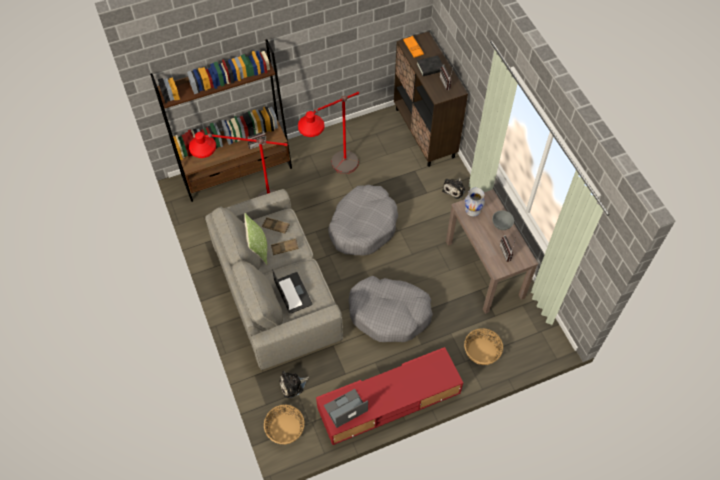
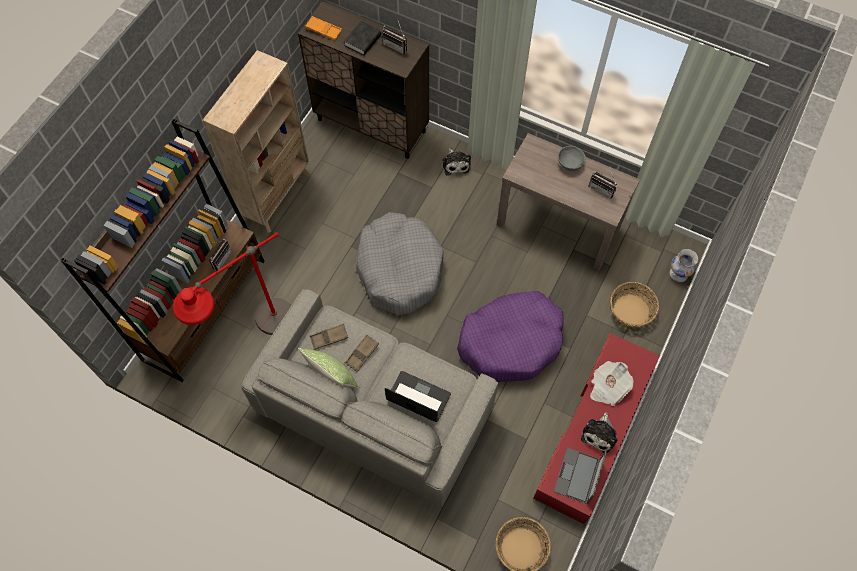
camera: 40 degrees left, 5 degrees up
plush toy [279,371,309,398] -> plush toy moved to [581,412,618,453]
red floor lamp [298,92,359,174] -> none
grey dog bed [349,276,433,342] -> purple dog bed [457,291,564,382]
white vase [465,188,485,216] -> white vase moved to [670,249,698,282]
none -> beige bookcase [202,50,311,233]
none -> newspaper [590,361,633,406]

